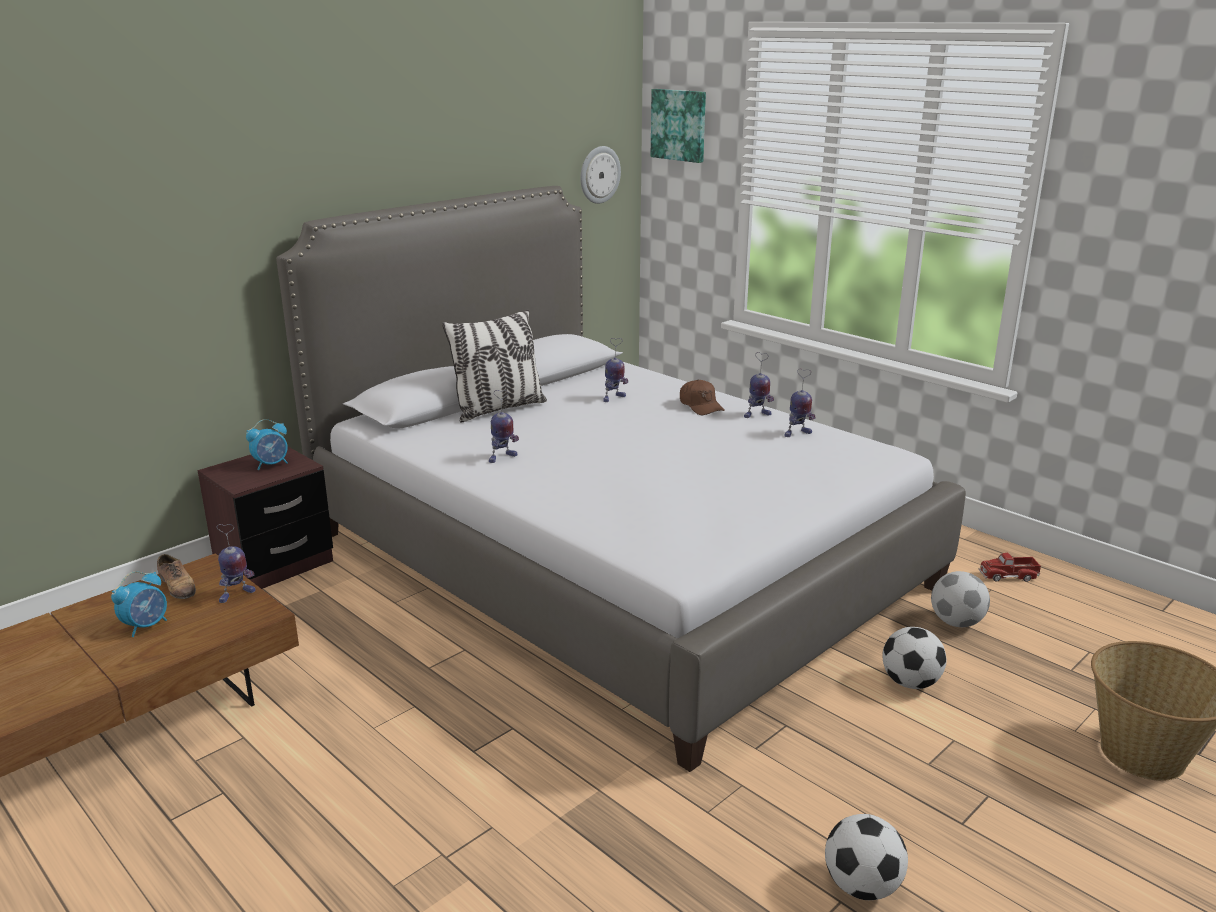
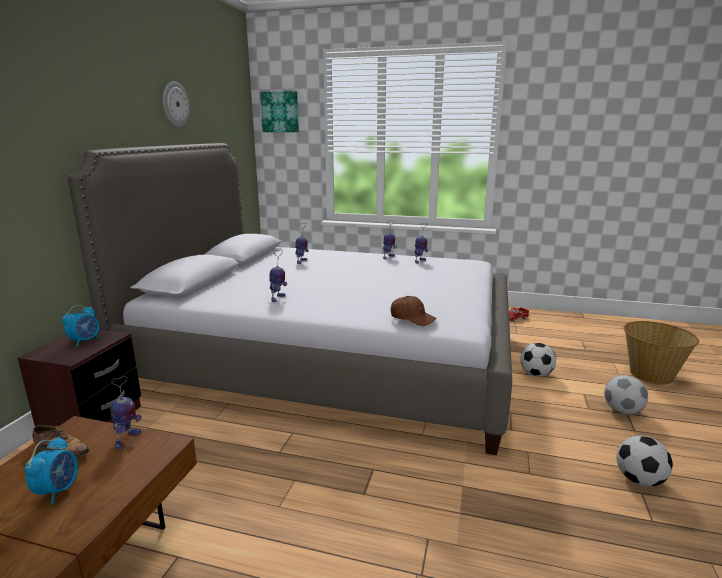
camera: 30 degrees left, 5 degrees down
pillow [442,309,547,423] -> none
wall clock [580,146,621,204] -> wall clock moved to [163,82,190,127]
brown cap [680,379,725,415] -> brown cap moved to [391,296,436,326]
football [931,571,990,627] -> football moved to [604,375,648,415]

